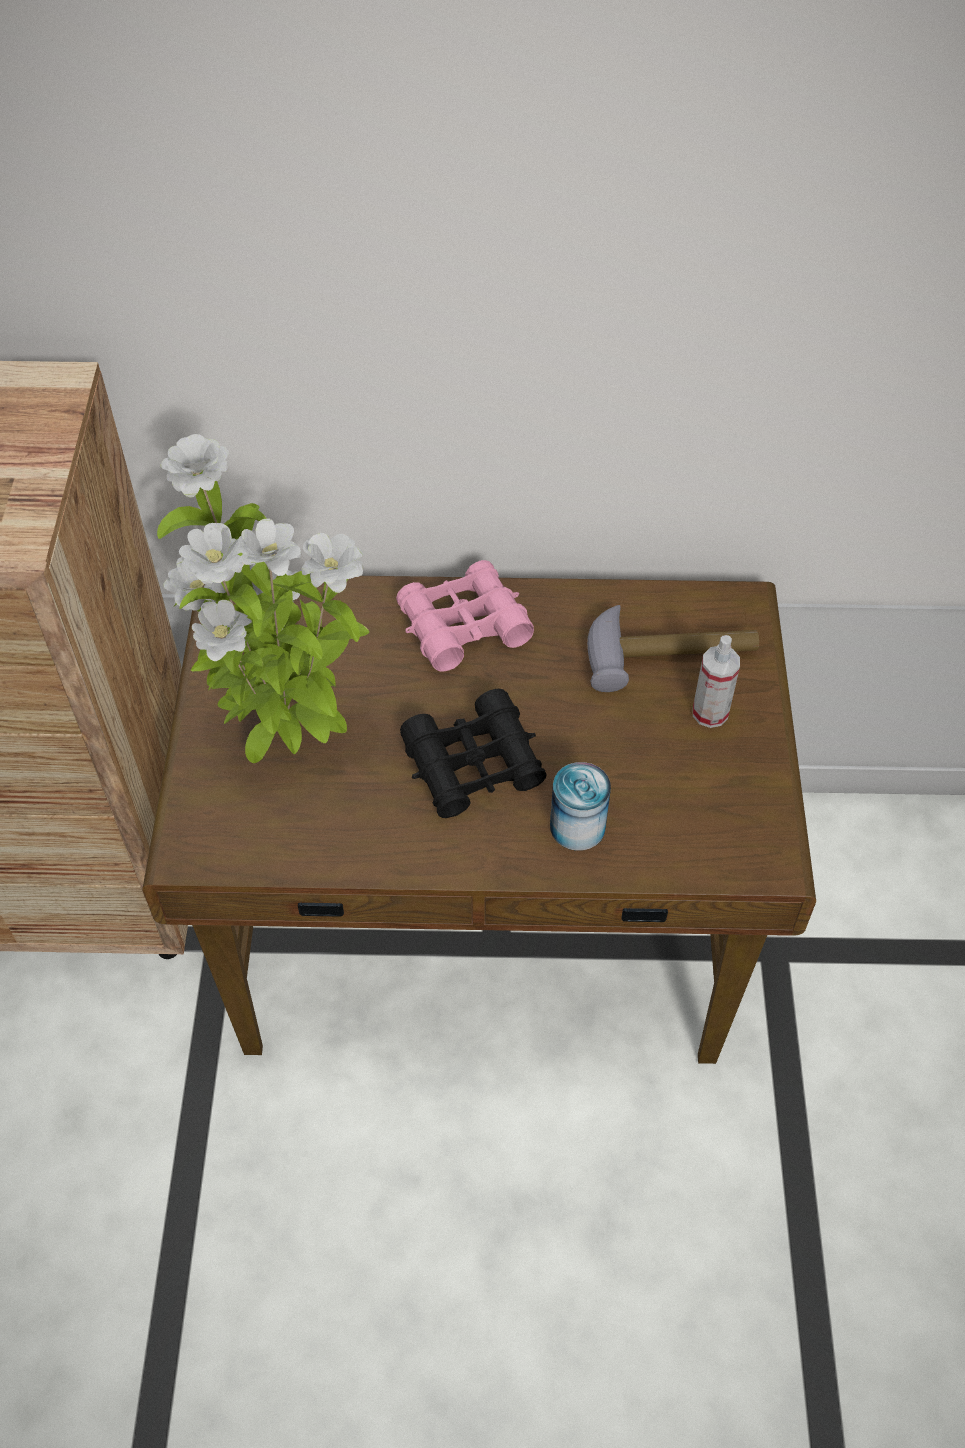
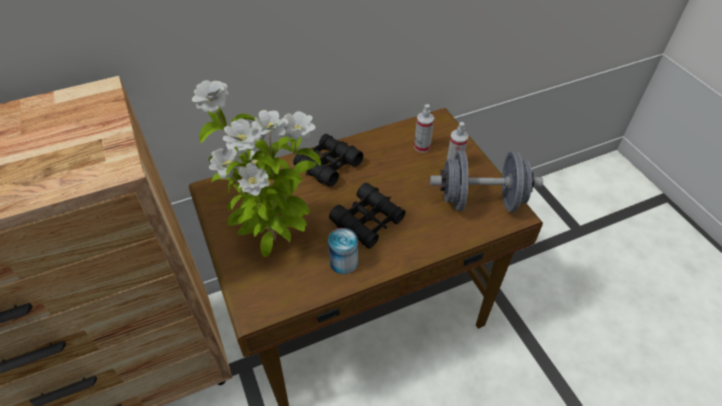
camera: 25 degrees left, 5 degrees down
pink binoculars [396,560,534,672] -> black binoculars [293,134,363,187]
can [550,762,611,851] -> can moved to [328,228,358,274]
hammer [587,605,759,692] -> spray bottle [414,104,434,153]
none -> grey dumbbell [430,151,543,212]

